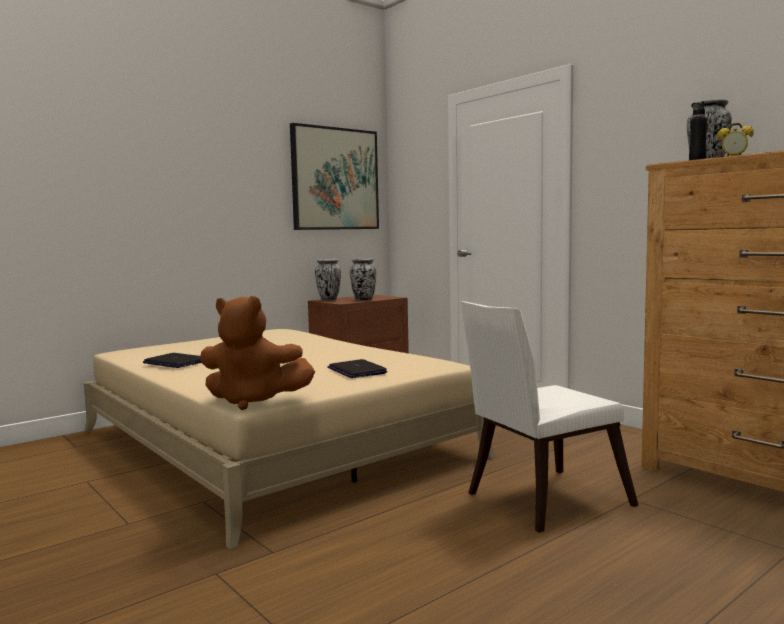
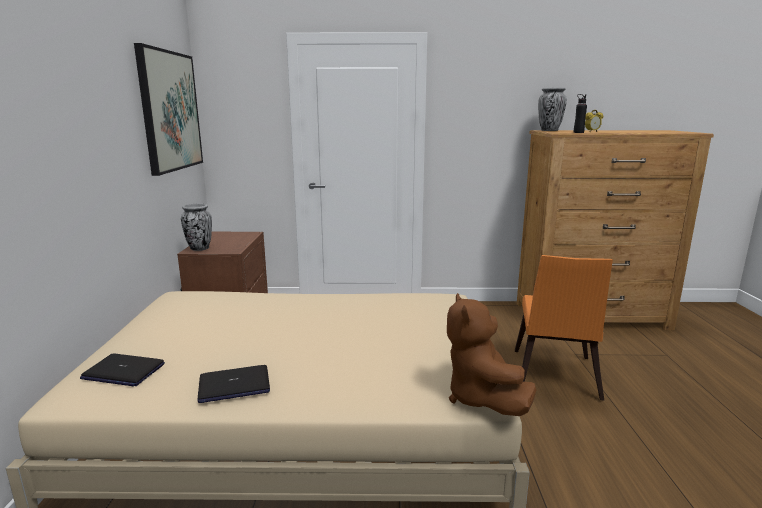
camera: 50 degrees left, 10 degrees up
brown plush toy [200,296,315,410] -> brown plush toy turned 120 degrees clockwise [447,293,536,416]
laptop [327,359,388,378] -> laptop moved to [80,354,165,386]
vase [350,258,376,301] -> none
white chair [461,301,639,533] -> orange chair [515,255,613,401]

